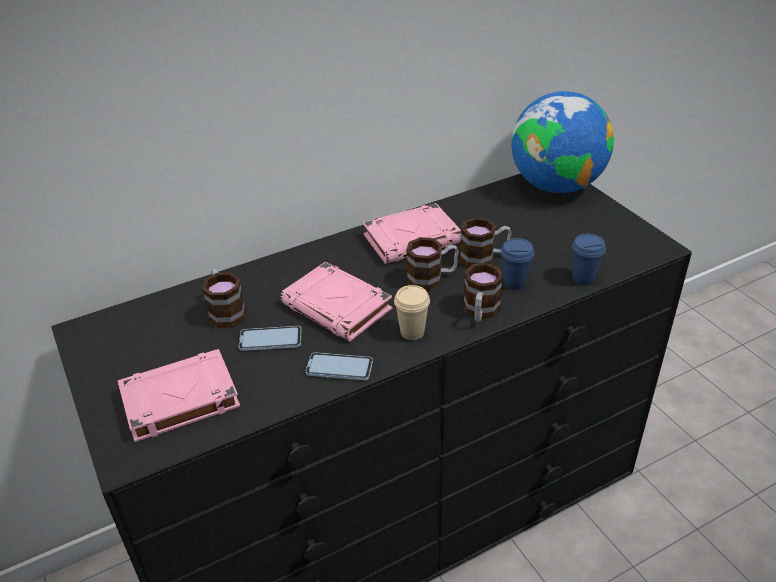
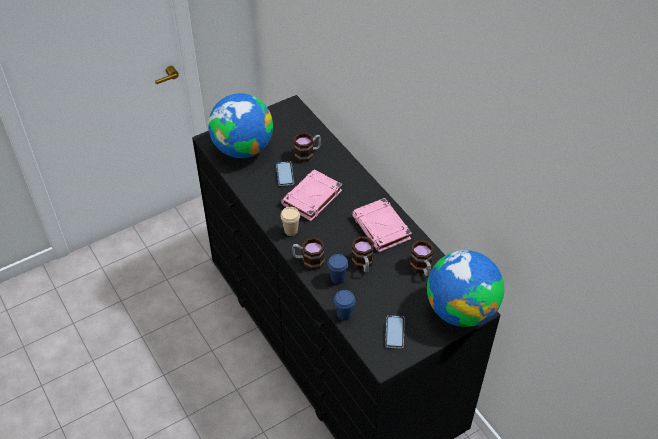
camera: 85 degrees right, 10 degrees up
pink book [118,349,240,442] -> globe [208,93,273,158]
phone [306,352,373,380] -> phone moved to [385,315,405,349]
mug [406,237,459,291] -> mug moved to [410,240,433,277]

